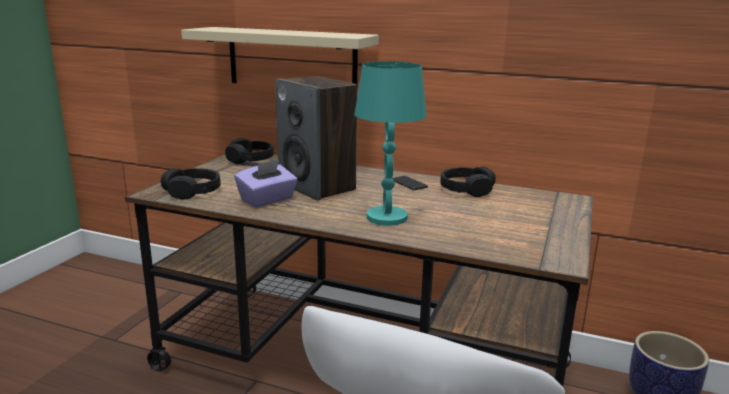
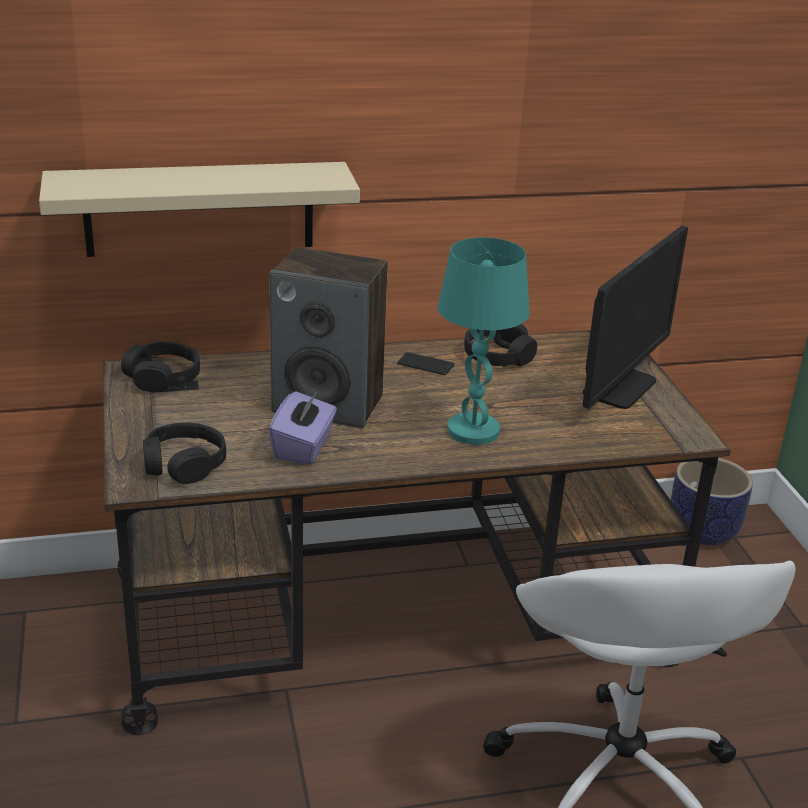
camera: 35 degrees left, 10 degrees up
none -> monitor [582,226,688,409]

